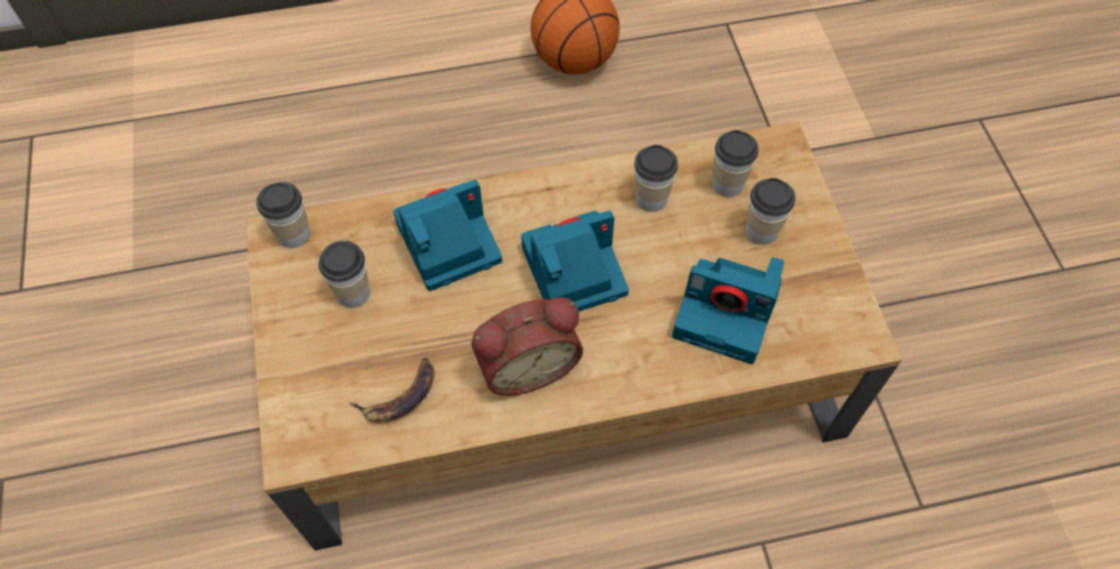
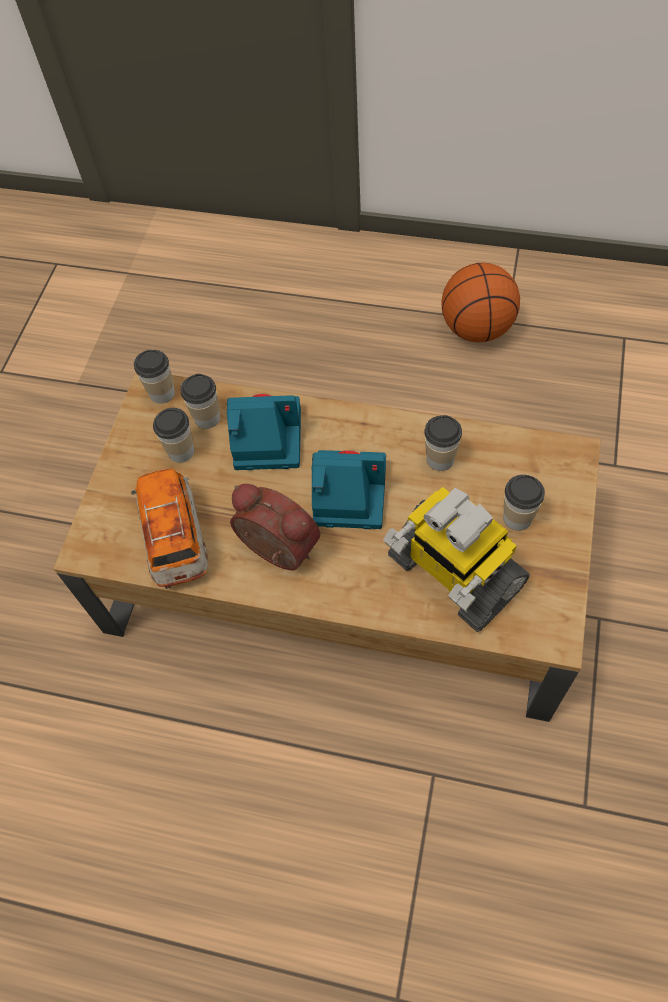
camera: 30 degrees right, 0 degrees up
banana [350,358,435,423] -> toy car [131,468,208,589]
alarm clock [471,297,583,396] -> alarm clock turned 150 degrees counterclockwise [230,484,320,570]
camera [672,257,784,364] -> toy robot [383,487,530,632]
cup [712,130,759,197] -> cup moved to [180,374,220,429]

